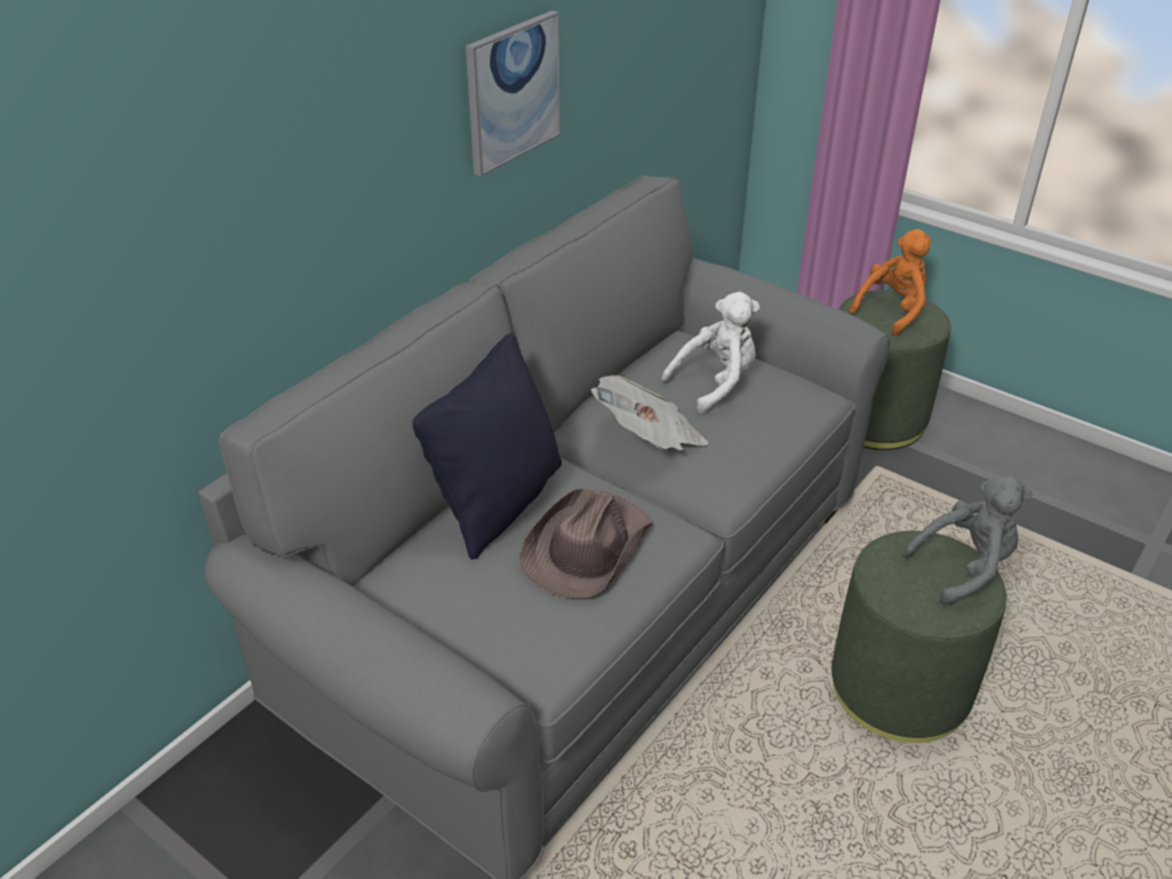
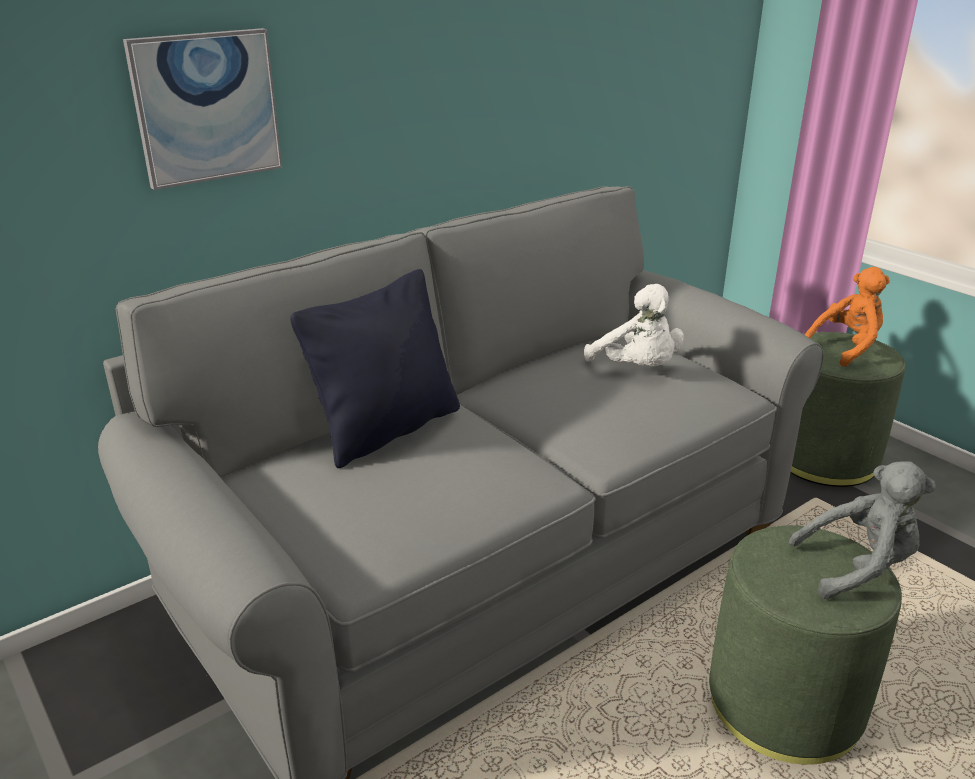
camera: 15 degrees right, 10 degrees down
picture [466,10,560,176] -> picture moved to [123,28,282,190]
brown hat [519,489,654,598] -> none
newspaper [591,375,708,451] -> none
white plush toy [662,292,760,414] -> white plush toy turned 75 degrees clockwise [584,284,684,367]

